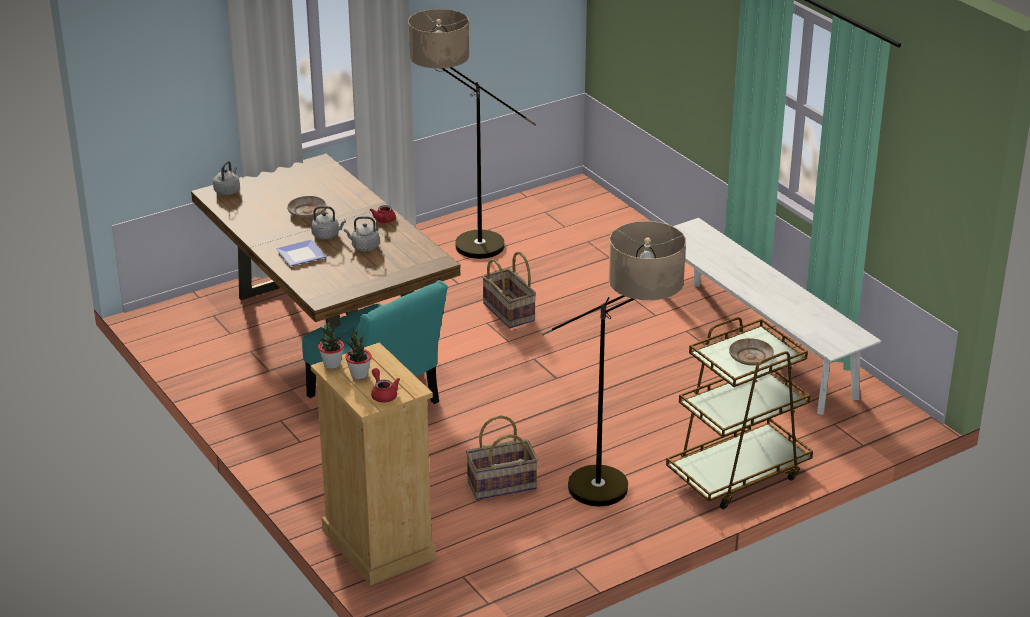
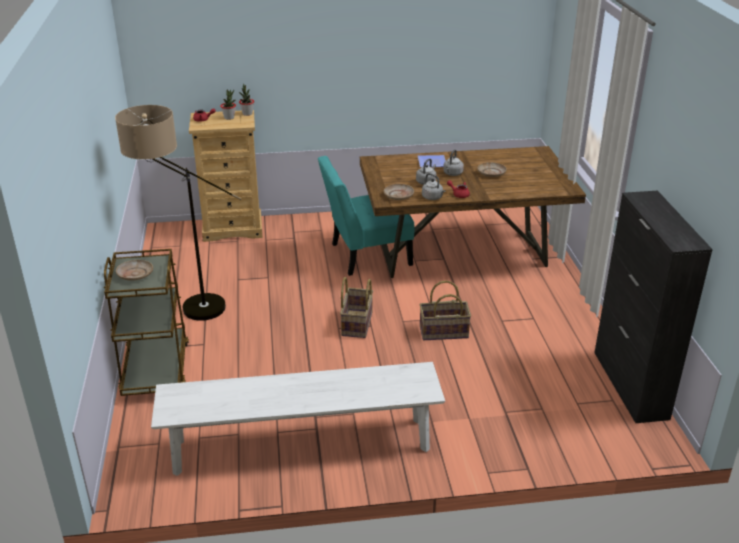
camera: 115 degrees right, 0 degrees up
grey kettle [213,161,240,195] -> grey kettle moved to [422,173,446,200]
floor lamp [408,9,536,259] -> none
basket [466,415,538,500] -> basket moved to [340,277,373,338]
none -> beige plate [384,184,414,200]
none -> black cabinet [594,191,713,423]

